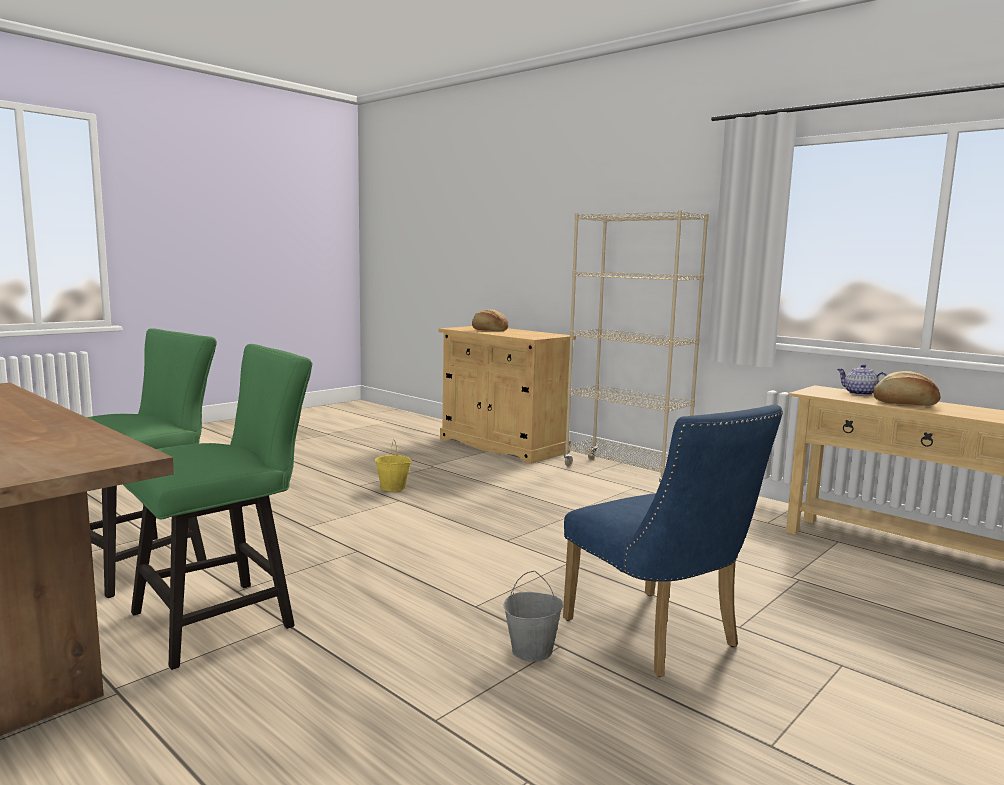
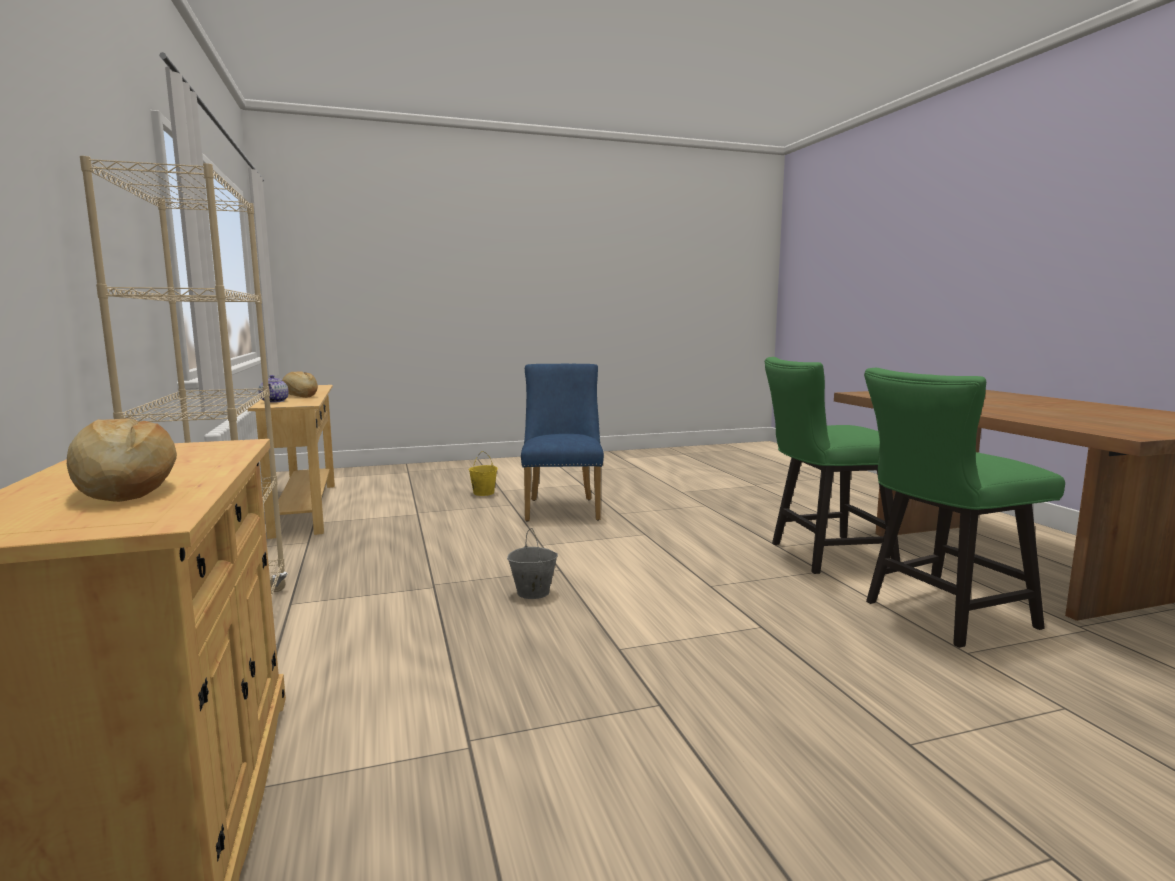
camera: 150 degrees left, 0 degrees up
yellow bucket [375,439,412,492] -> yellow bucket moved to [468,451,498,496]
grey bucket [503,571,563,662] -> grey bucket moved to [507,528,558,599]

